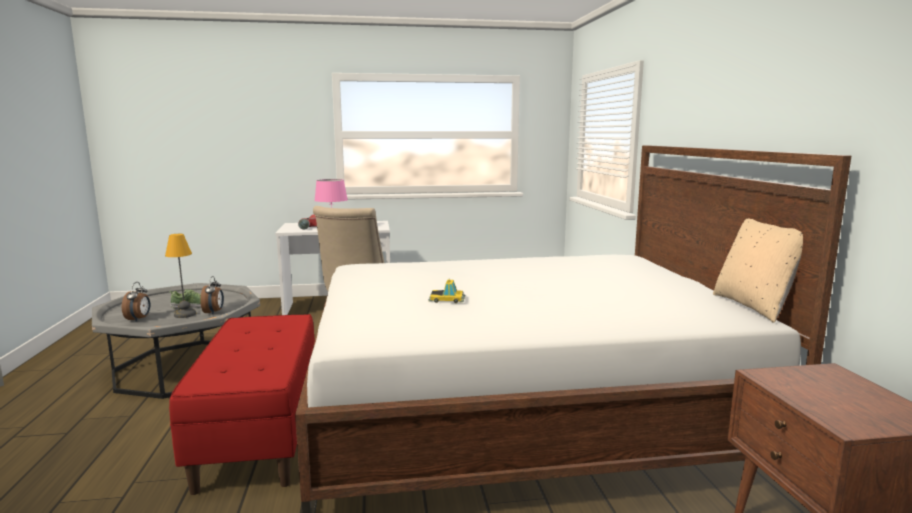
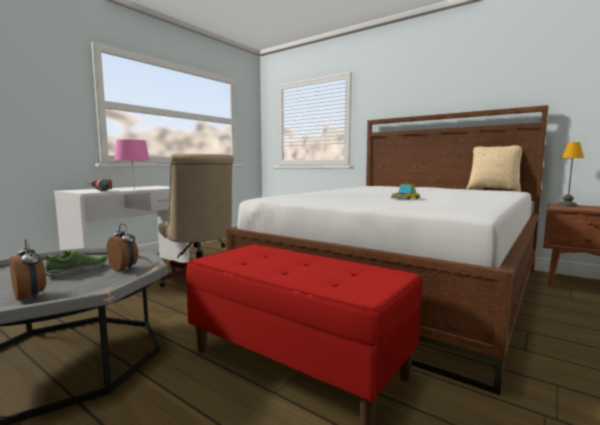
camera: 45 degrees left, 5 degrees down
table lamp [165,234,196,318] -> table lamp moved to [558,142,584,207]

